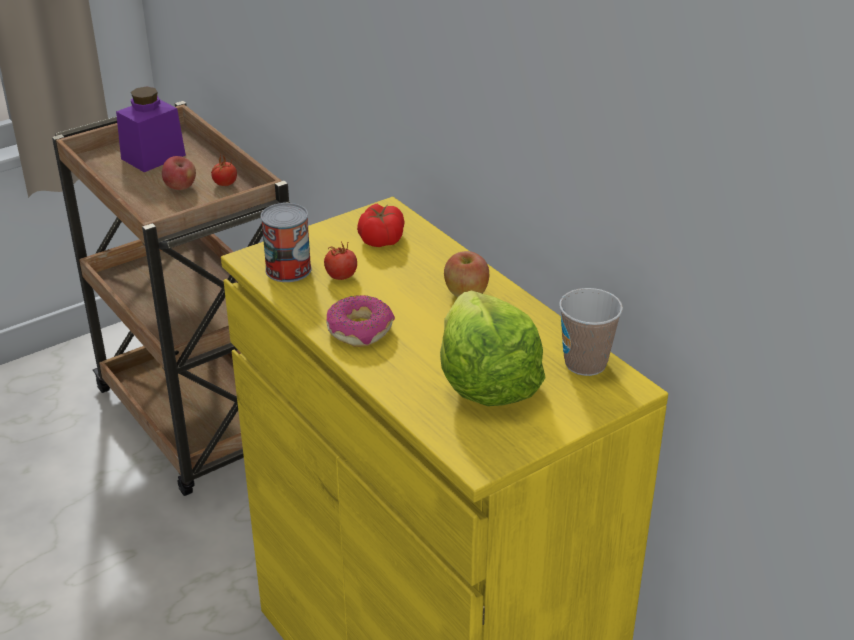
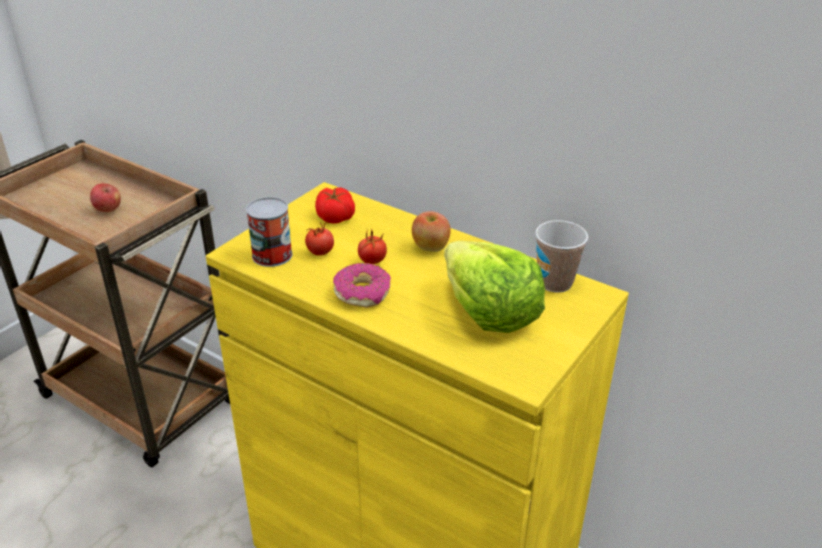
camera: 20 degrees left, 0 degrees up
purple jar [116,86,186,172] -> none
tomato [211,155,237,186] -> tomato moved to [358,229,387,264]

